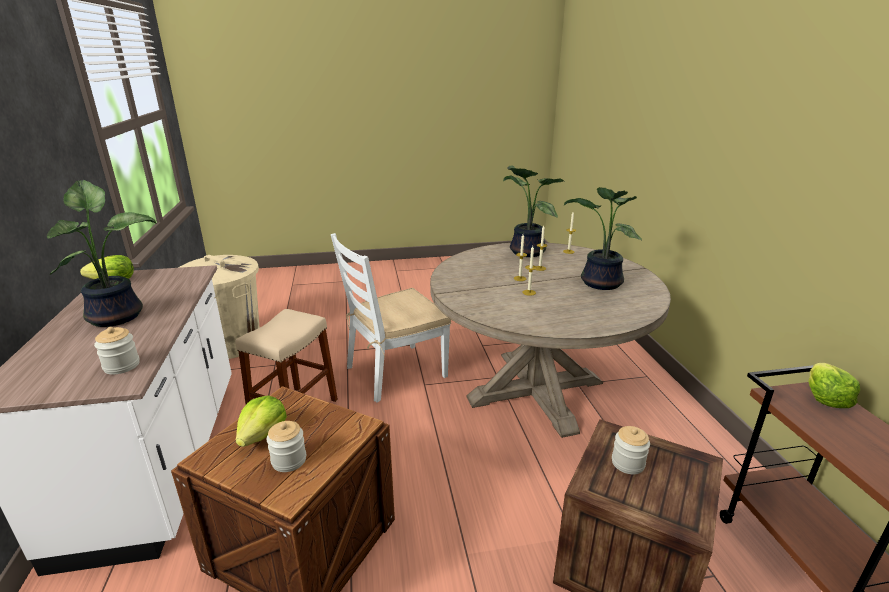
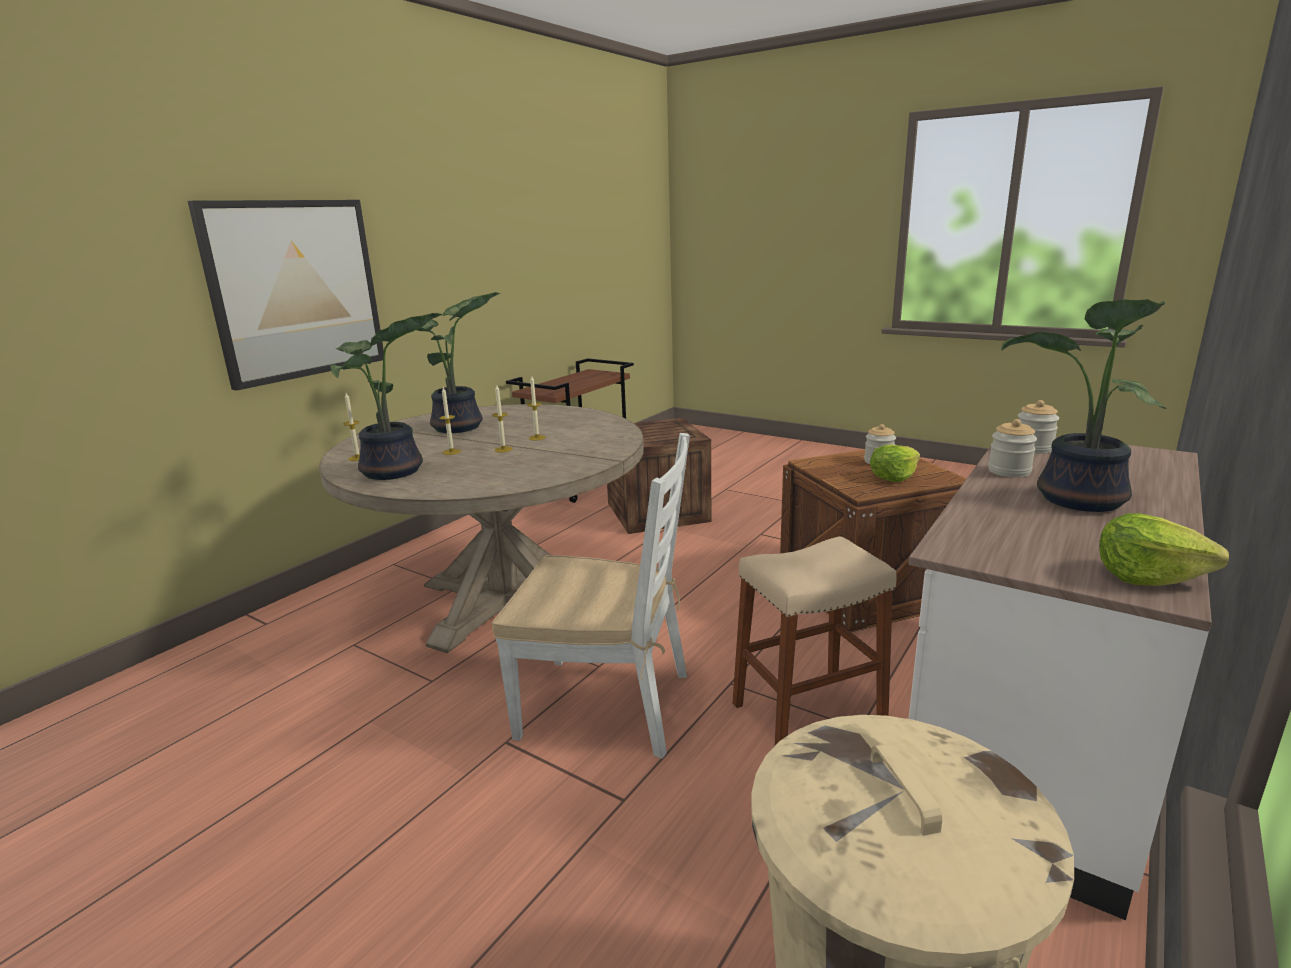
camera: 135 degrees left, 5 degrees down
jar [612,426,650,474] -> jar moved to [988,419,1037,477]
lettuce [808,363,860,408] -> none
none -> picture [188,200,384,391]

